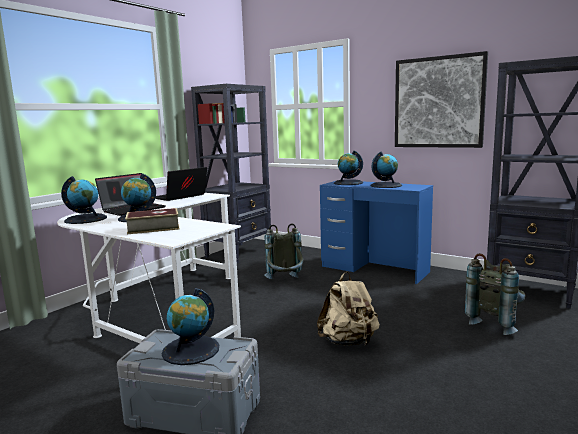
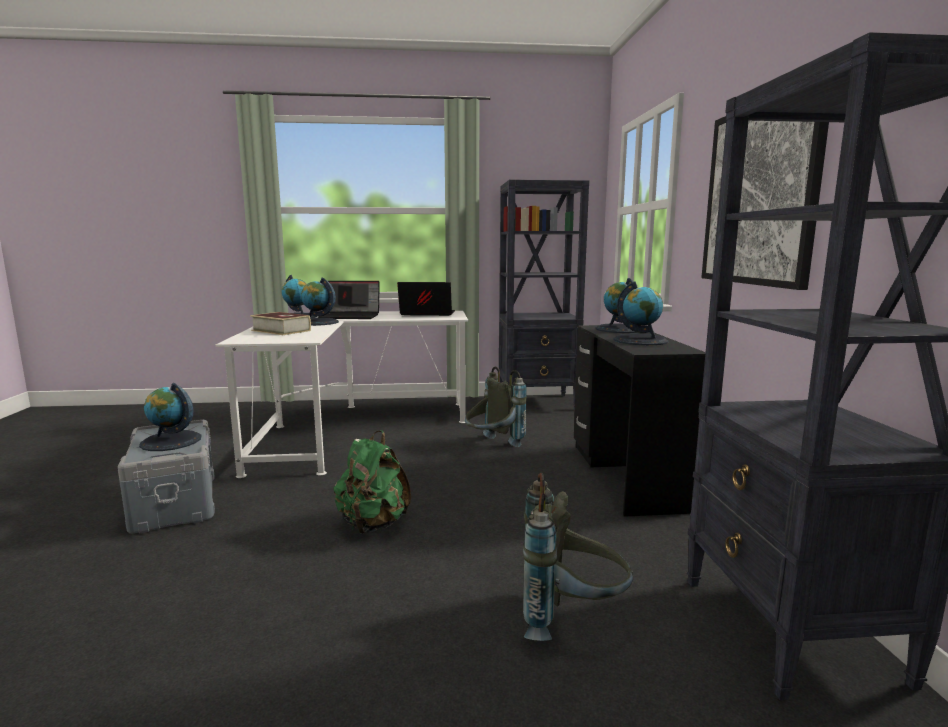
camera: 50 degrees right, 0 degrees up
beige backpack [317,272,380,346] -> green backpack [334,430,411,534]
blue desk [320,181,433,284] -> black desk [574,325,706,517]

